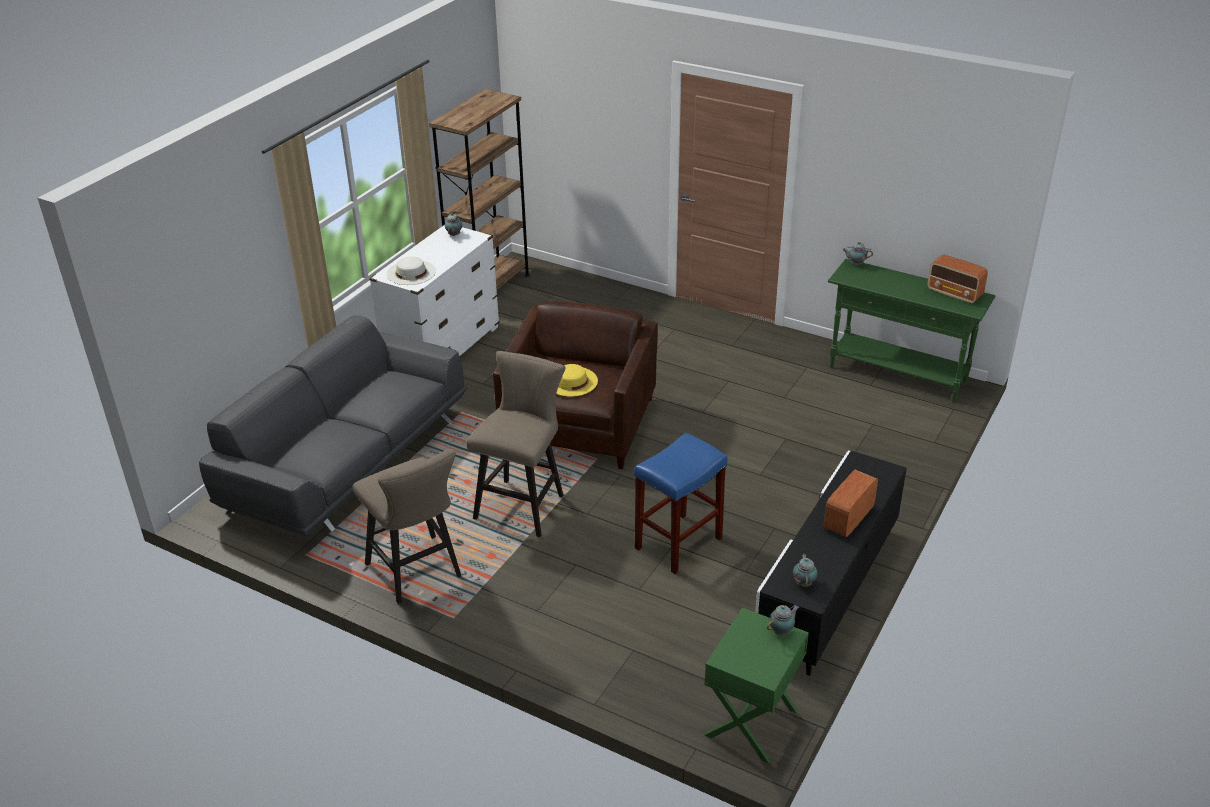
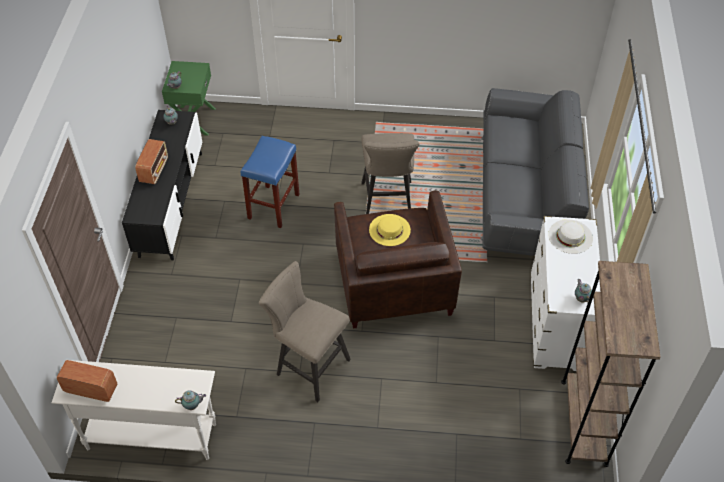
camera: 155 degrees right, 15 degrees up
beige stool [353,449,461,604] -> beige stool moved to [259,261,351,402]
green console table [828,259,995,403] -> white console table [52,360,216,460]

